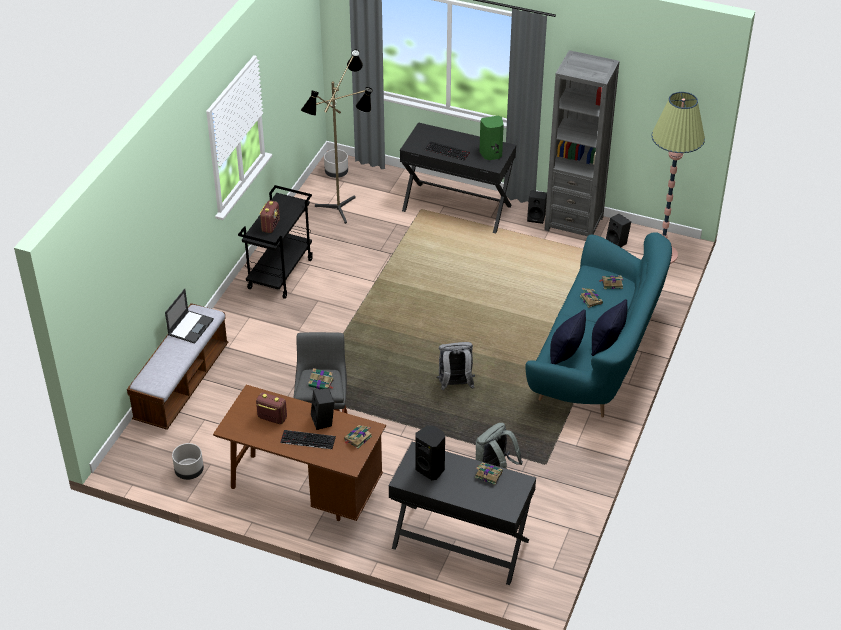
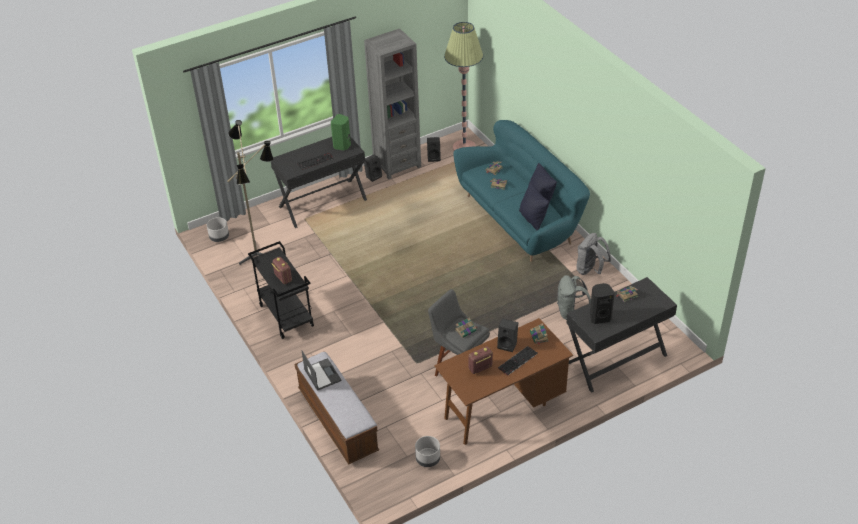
camera: 50 degrees left, 0 degrees up
grey backpack [436,342,475,391] -> grey backpack moved to [576,233,611,275]

